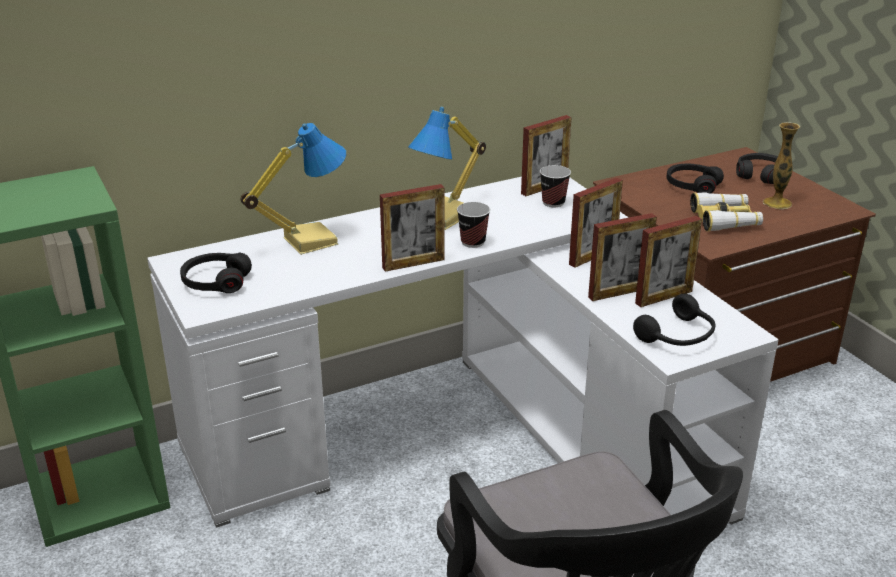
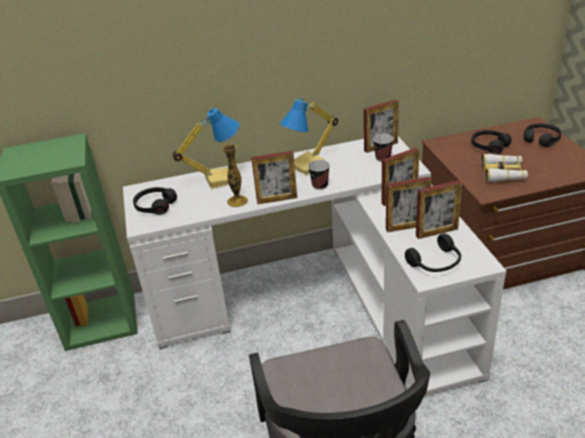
camera: 15 degrees right, 5 degrees up
vase [763,122,800,209] -> vase moved to [222,144,248,207]

